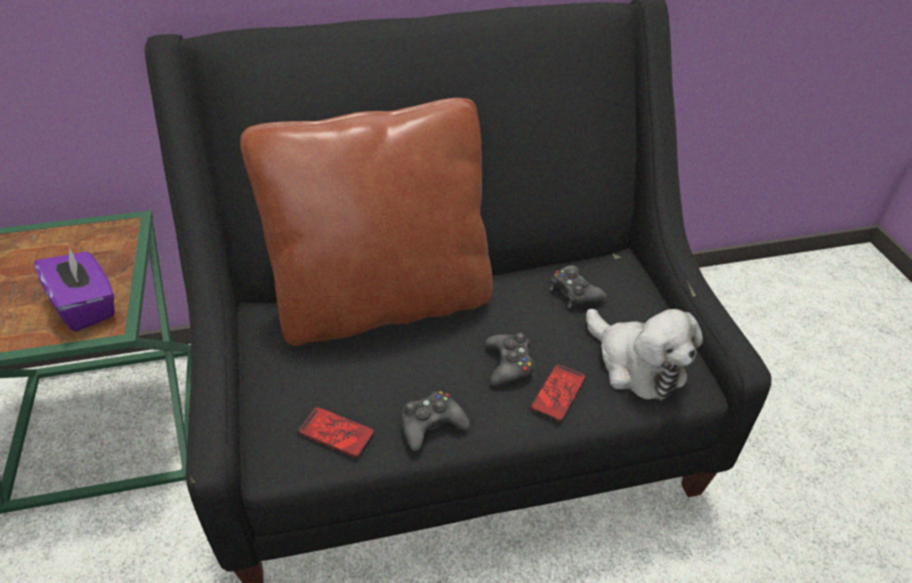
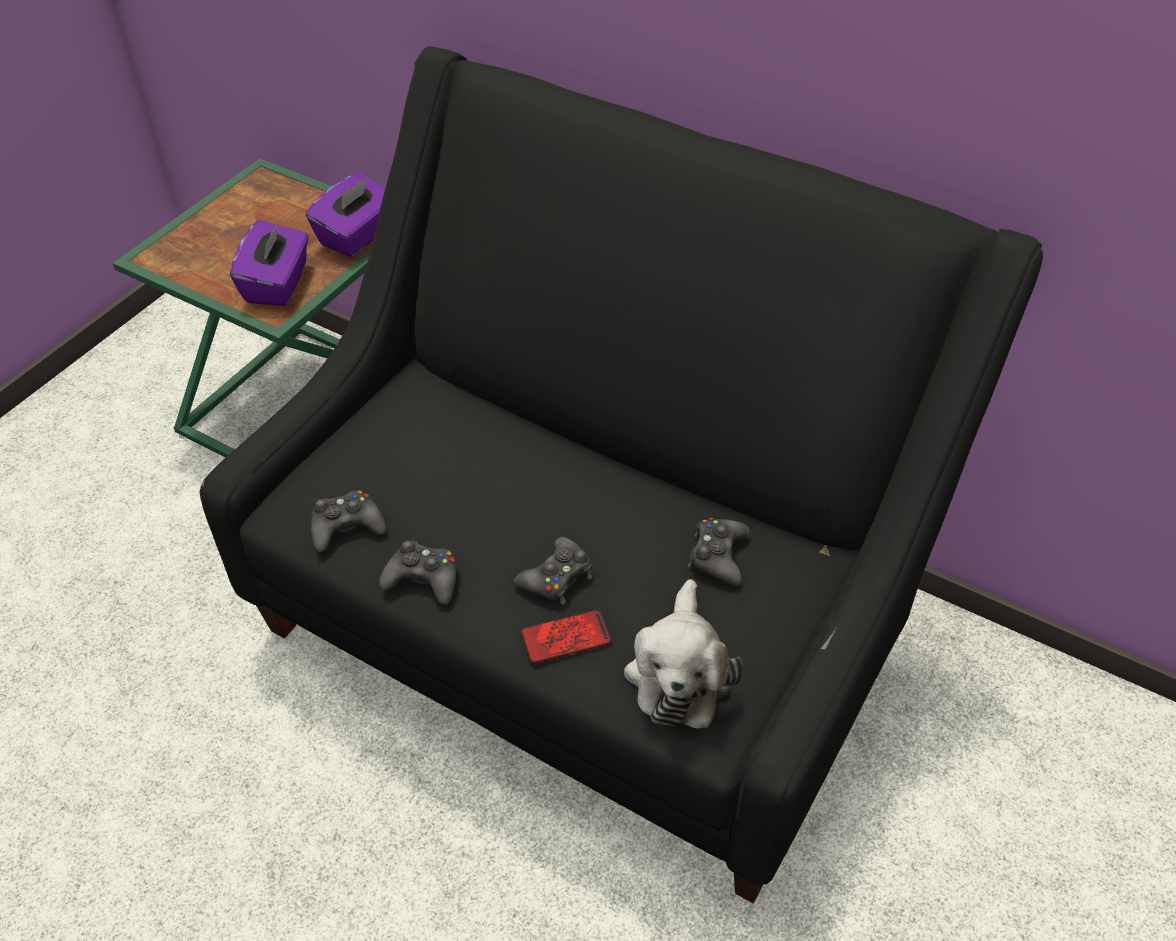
camera: 45 degrees right, 5 degrees up
brown pillow [240,98,493,346] -> none
phone [298,407,375,458] -> black game controller [310,490,386,552]
none -> purple tissue box [306,173,385,257]

